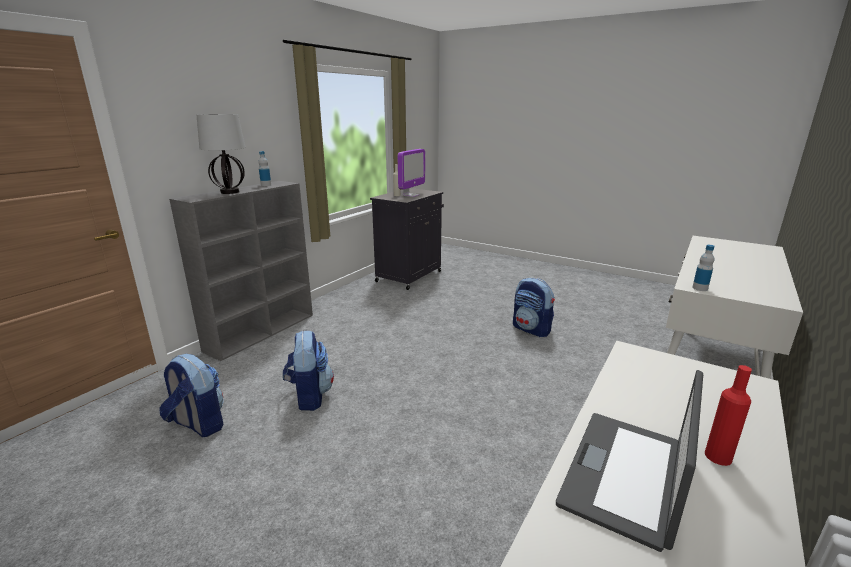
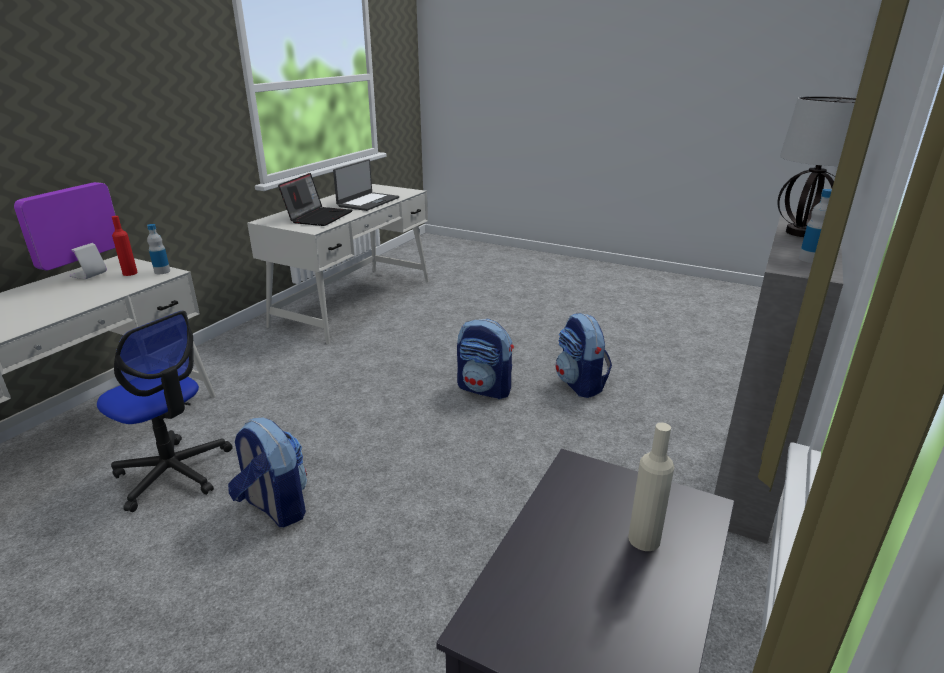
camera: 175 degrees right, 5 degrees up
backpack [159,354,224,437] -> backpack moved to [457,319,514,399]
monitor [398,149,425,197] -> monitor moved to [14,182,116,280]
red bottle [705,365,752,466] -> red bottle moved to [112,216,138,276]
none -> office chair [97,311,232,512]
none -> laptop [278,173,352,226]

